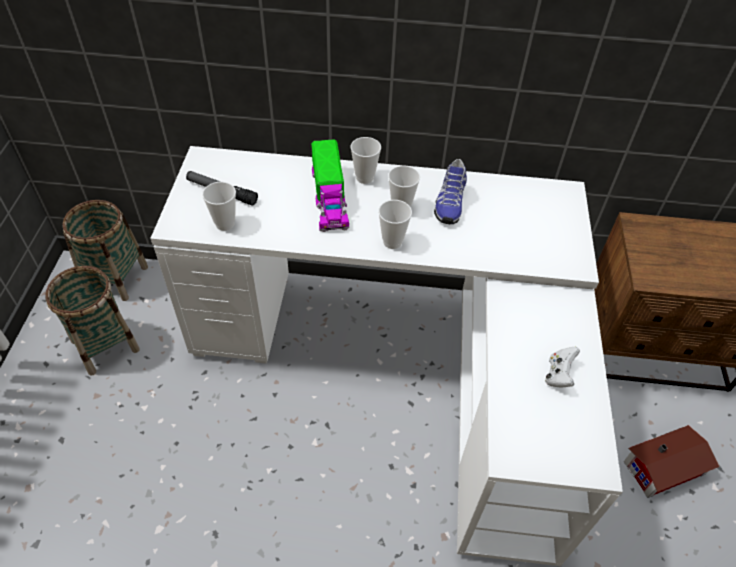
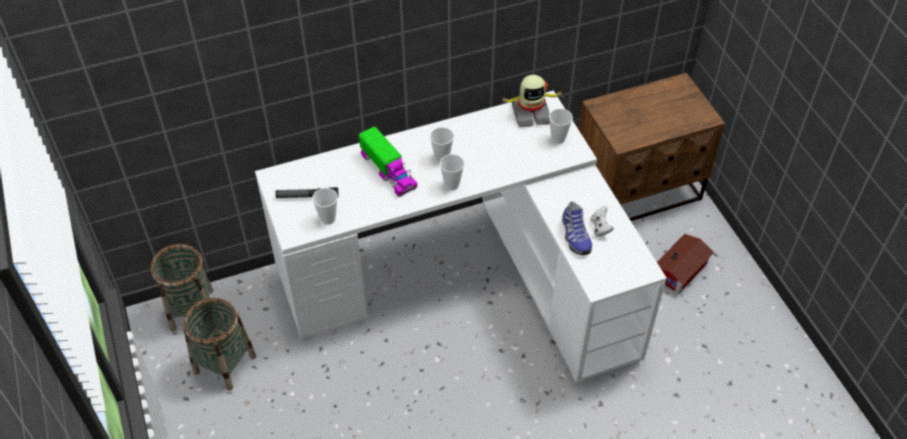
camera: 25 degrees left, 0 degrees up
cup [351,137,381,184] -> cup moved to [549,109,573,144]
shoe [434,159,467,224] -> shoe moved to [562,201,592,255]
none -> toy robot [501,75,564,127]

